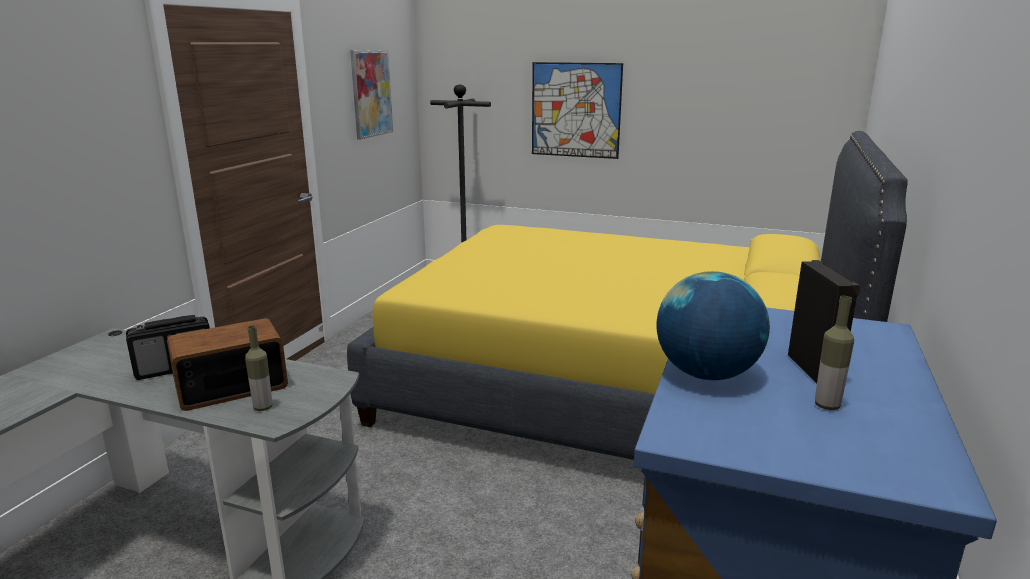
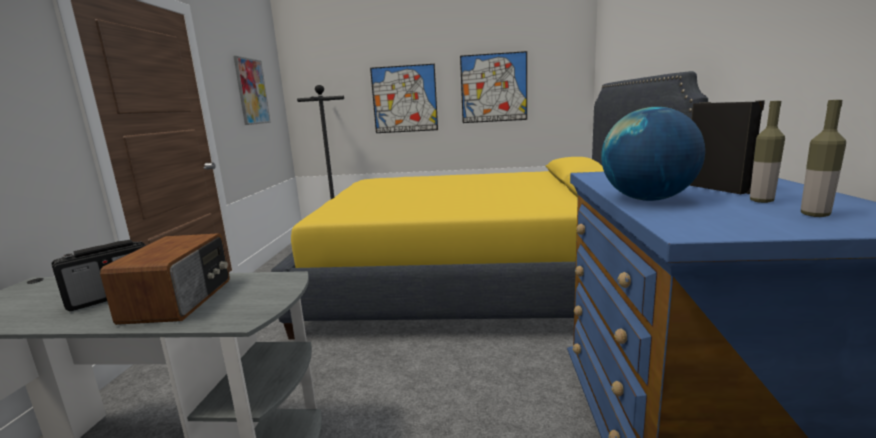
camera: 15 degrees left, 5 degrees down
radio [167,318,288,411] -> radio turned 135 degrees clockwise [100,233,229,325]
bottle [245,325,272,411] -> bottle moved to [801,100,846,217]
none -> picture [460,51,527,123]

